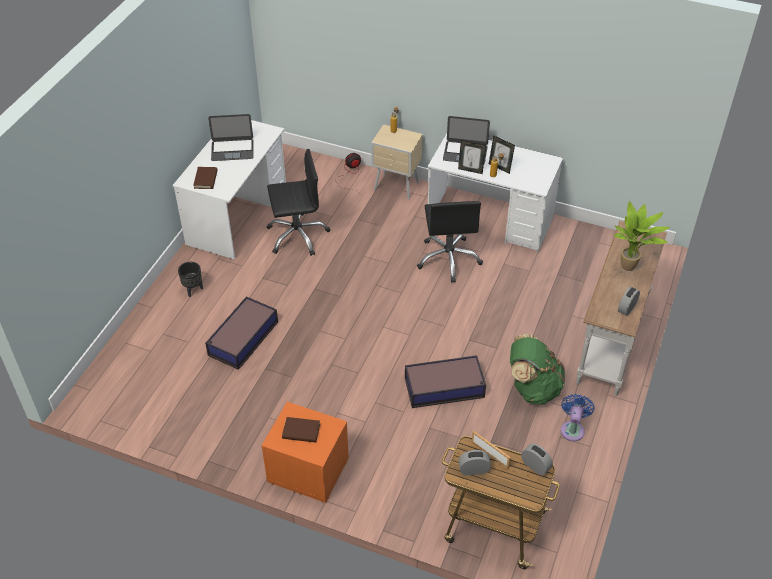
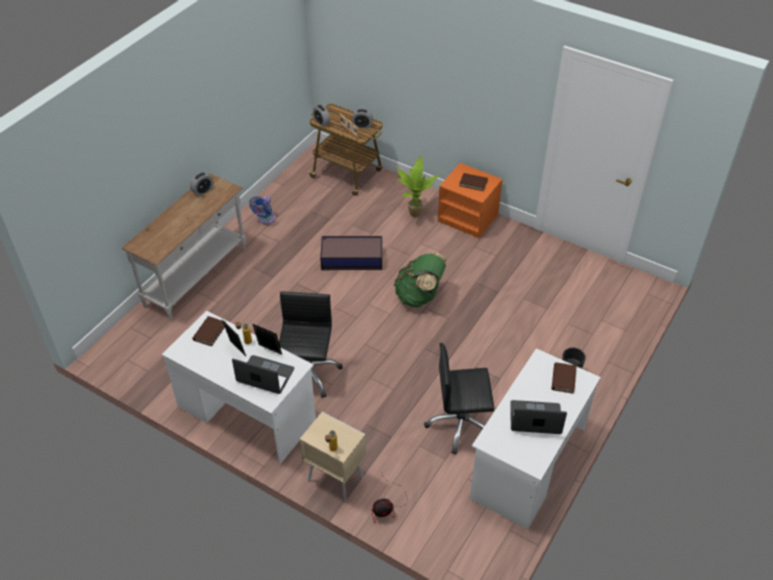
camera: 170 degrees left, 0 degrees up
storage box [205,296,278,370] -> none
green backpack [510,334,565,405] -> green backpack moved to [394,252,447,307]
potted plant [614,201,670,271] -> potted plant moved to [397,156,439,217]
none -> brown book [192,316,226,346]

